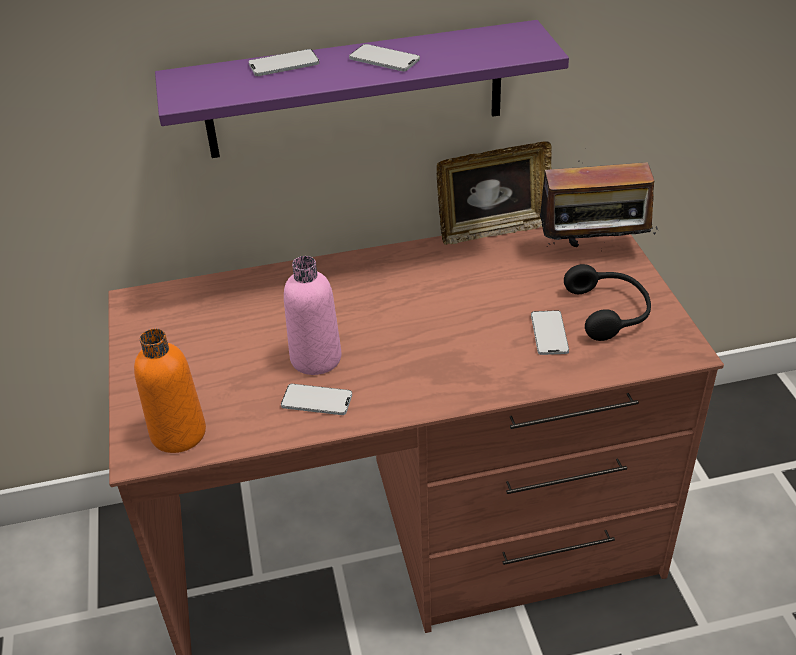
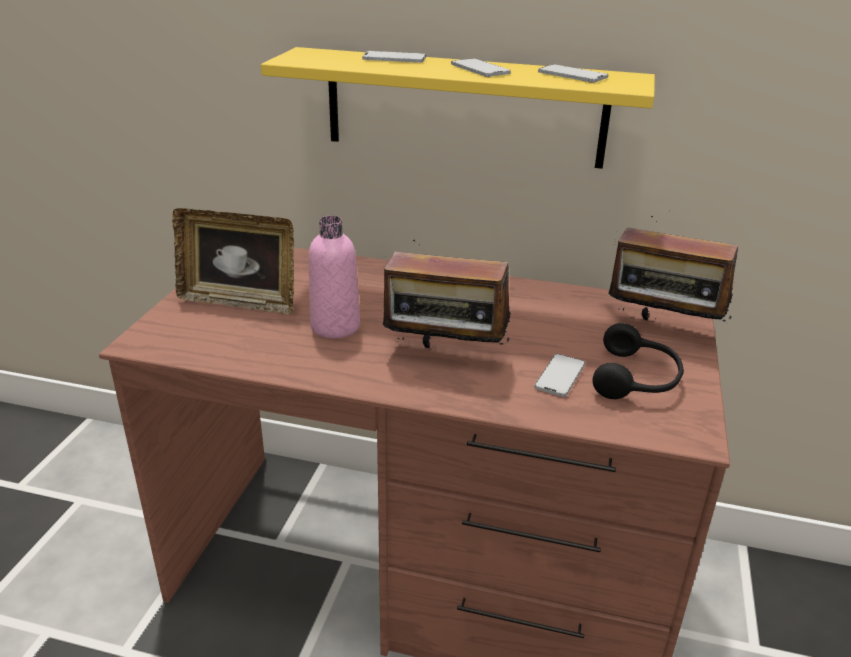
camera: 25 degrees right, 10 degrees down
orange bottle [134,329,206,453] -> none
purple shelf [155,20,569,158] -> yellow shelf [261,47,655,169]
phone [281,384,352,415] -> phone moved to [538,64,609,83]
picture frame [437,141,552,245] -> picture frame moved to [172,208,294,315]
none -> radio [383,240,511,348]

